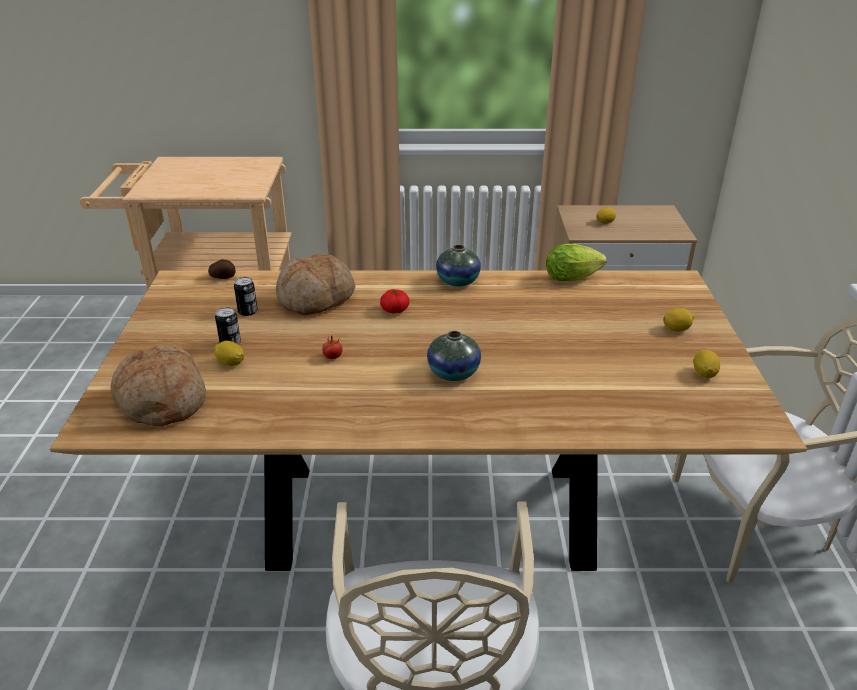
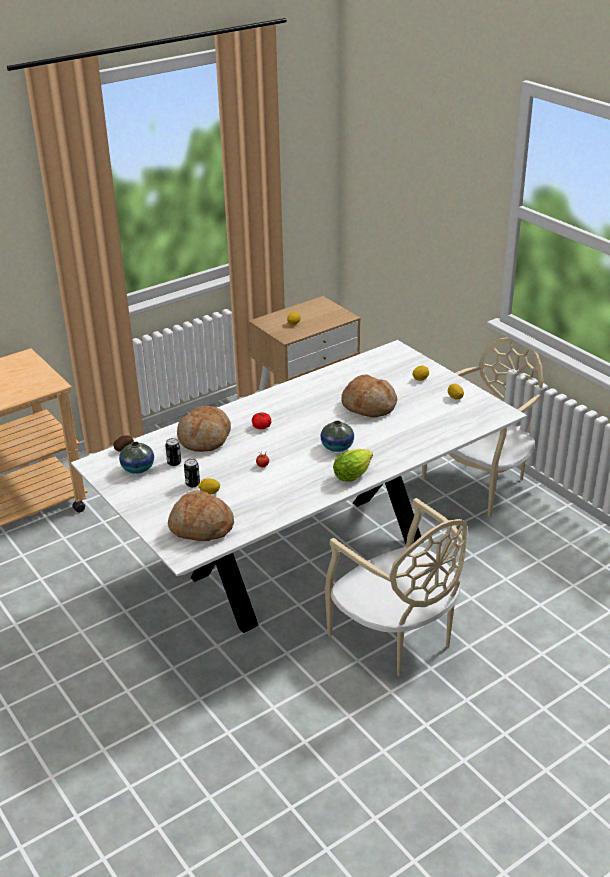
camera: 35 degrees left, 0 degrees up
brown dining table [50,270,807,571] -> white dining table [71,340,527,633]
vase [436,245,481,287] -> vase moved to [119,442,154,474]
lettuce [546,244,607,281] -> lettuce moved to [333,449,373,481]
none -> bread [341,374,397,417]

